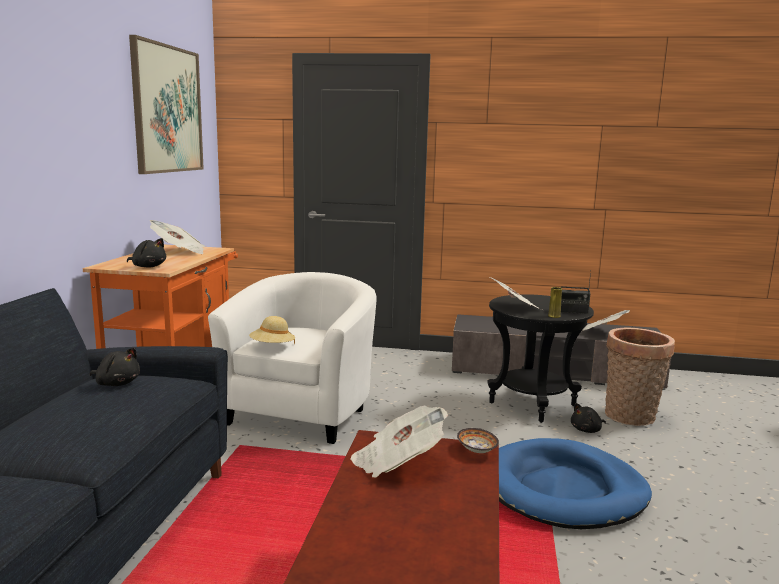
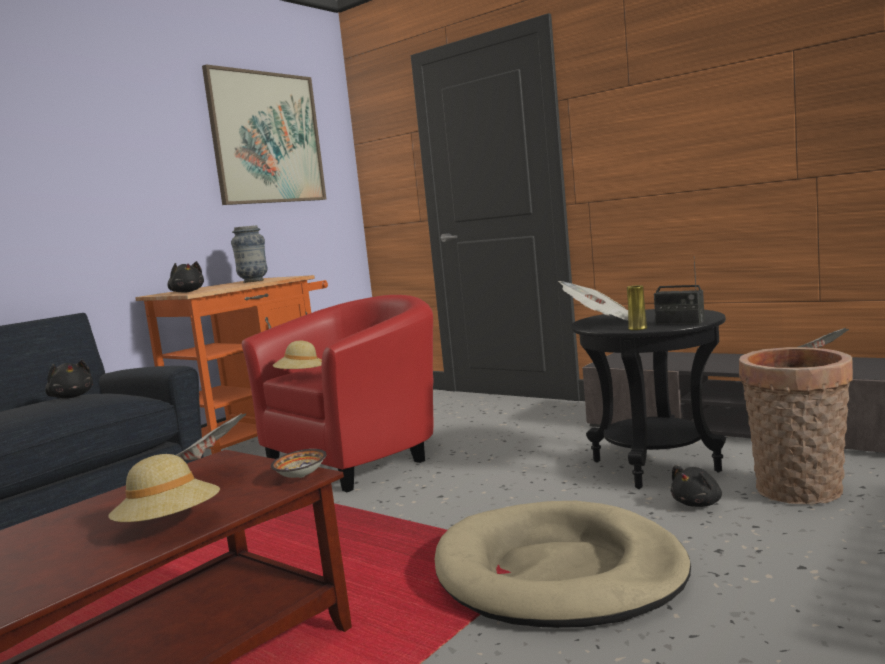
camera: 30 degrees right, 5 degrees down
newspaper [150,220,205,254] -> vase [231,225,268,283]
white armchair [208,272,377,444] -> red armchair [242,295,433,492]
blue dog bed [499,438,652,529] -> beige dog bed [435,501,691,628]
black plush toy [571,403,606,433] -> black plush toy turned 45 degrees counterclockwise [671,465,722,507]
none -> beige hat [108,454,220,522]

